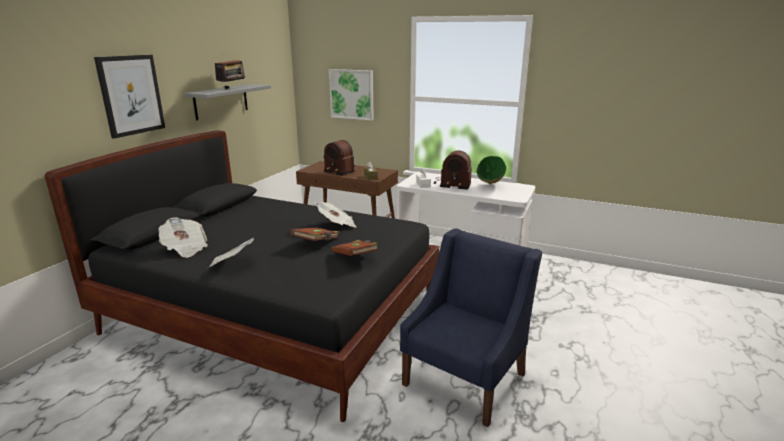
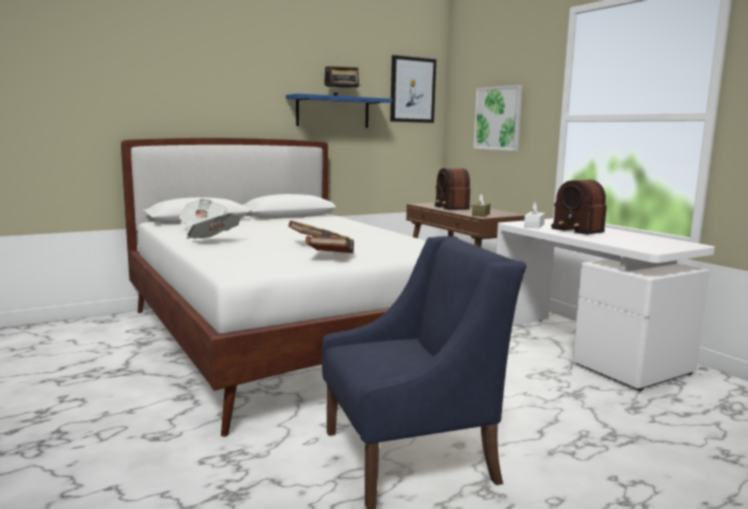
camera: 35 degrees right, 10 degrees down
black bed [45,130,439,422] -> white bed [121,138,426,437]
picture [94,55,165,139] -> picture moved to [390,55,436,123]
grey shelf [184,84,271,120] -> blue shelf [286,94,392,128]
newspaper [314,202,356,227] -> none
green bowl [477,156,506,184] -> none

